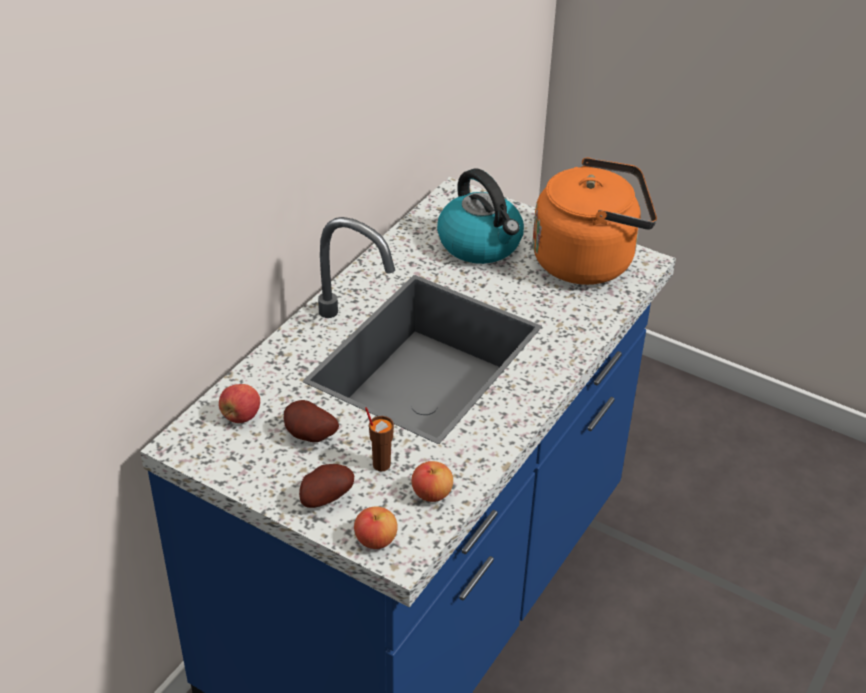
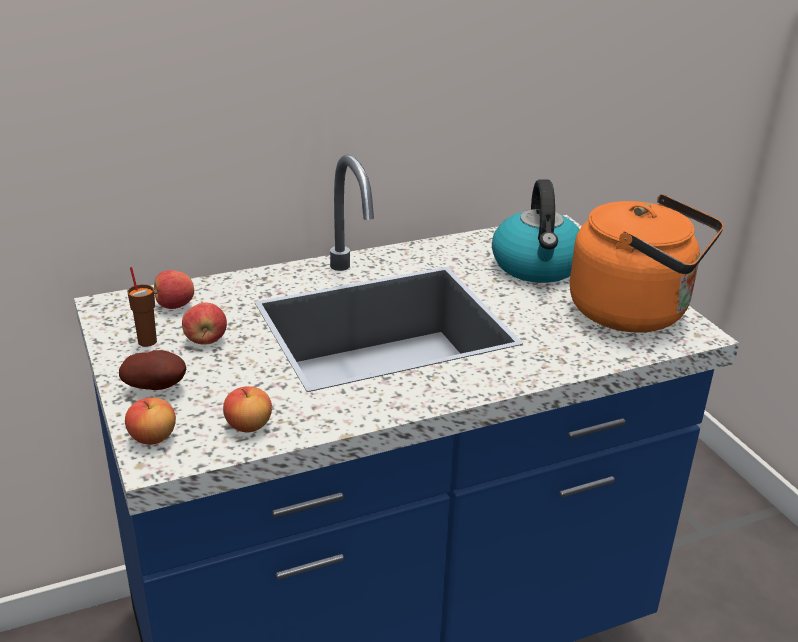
camera: 35 degrees right, 10 degrees down
potato [284,400,339,442] -> apple [182,303,227,345]
brown cup [365,407,394,471] -> brown cup moved to [127,267,157,347]

